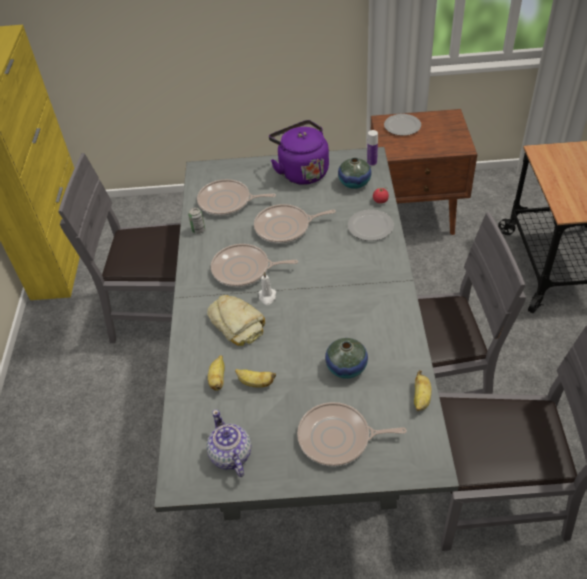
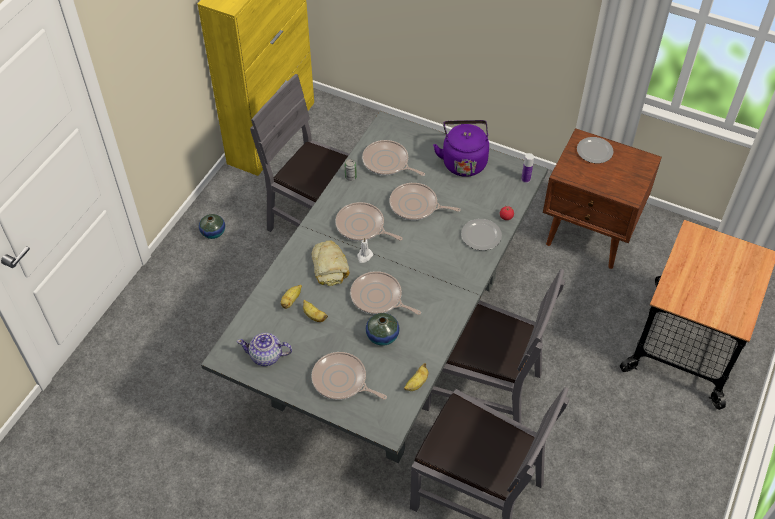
camera: 25 degrees right, 5 degrees up
teapot [206,410,252,477] -> teapot turned 90 degrees counterclockwise [237,333,292,366]
vase [338,157,372,189] -> vase moved to [199,214,225,239]
none -> frying pan [350,271,421,315]

